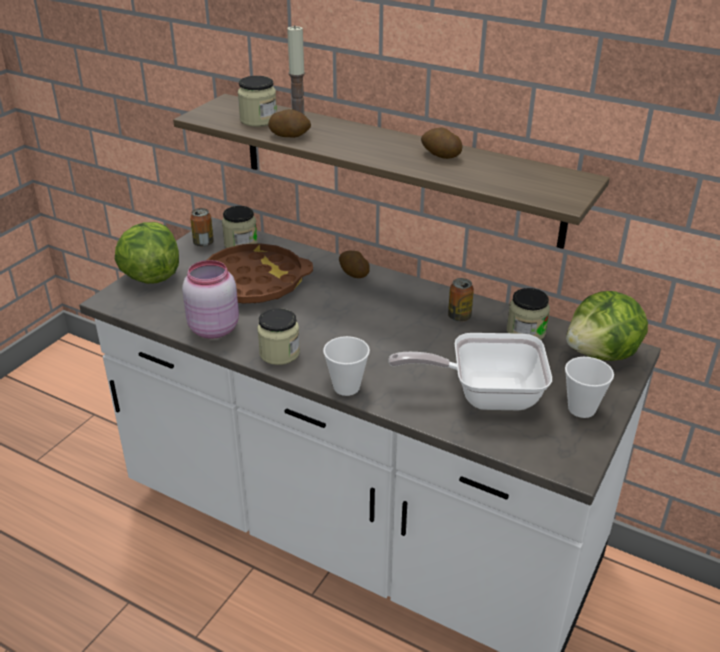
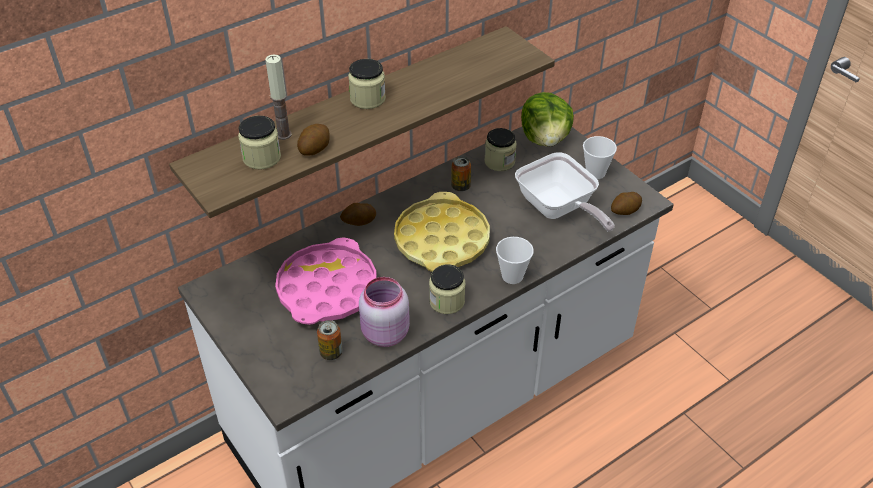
camera: 65 degrees left, 10 degrees up
lettuce [115,222,179,284] -> none
can [190,208,214,247] -> can moved to [317,320,342,360]
brown tray [207,243,313,304] -> pink tray [275,237,377,325]
jar [222,206,258,248] -> jar moved to [348,59,386,109]
frying pan [389,333,552,410] -> frying pan turned 60 degrees counterclockwise [515,152,615,232]
potato [421,128,462,159] -> potato moved to [611,192,642,215]
none -> yellow tray [394,192,490,272]

